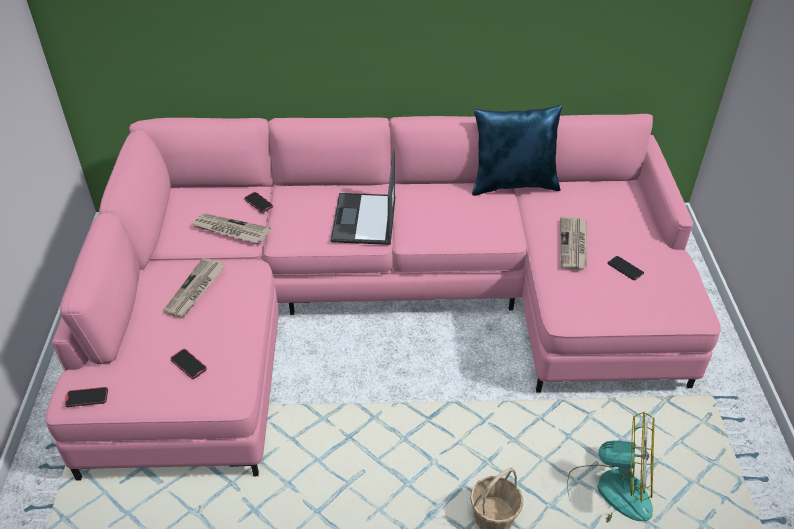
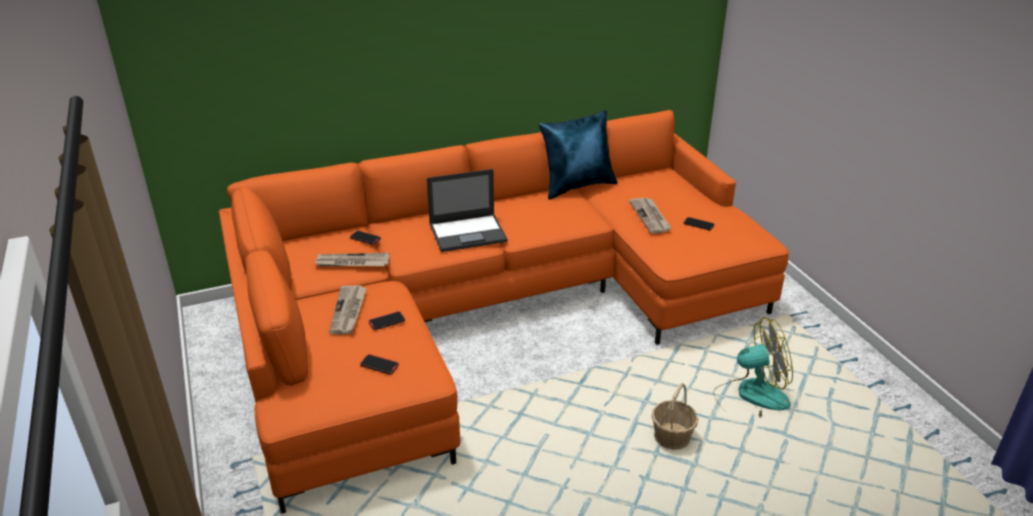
camera: 20 degrees left, 10 degrees down
pink sofa [45,114,721,481] -> orange sofa [219,110,789,514]
phone [65,387,108,407] -> phone moved to [369,311,405,330]
laptop [330,150,395,245] -> laptop turned 90 degrees counterclockwise [427,169,508,252]

